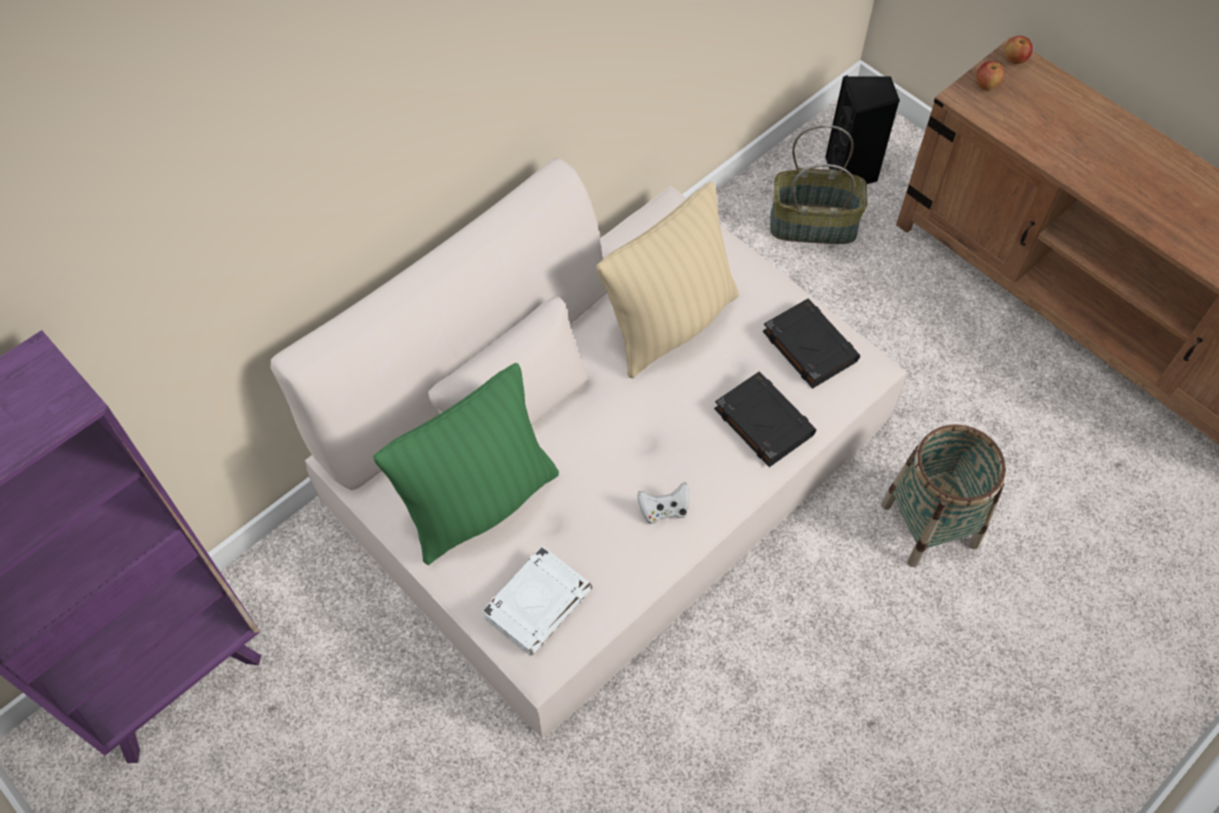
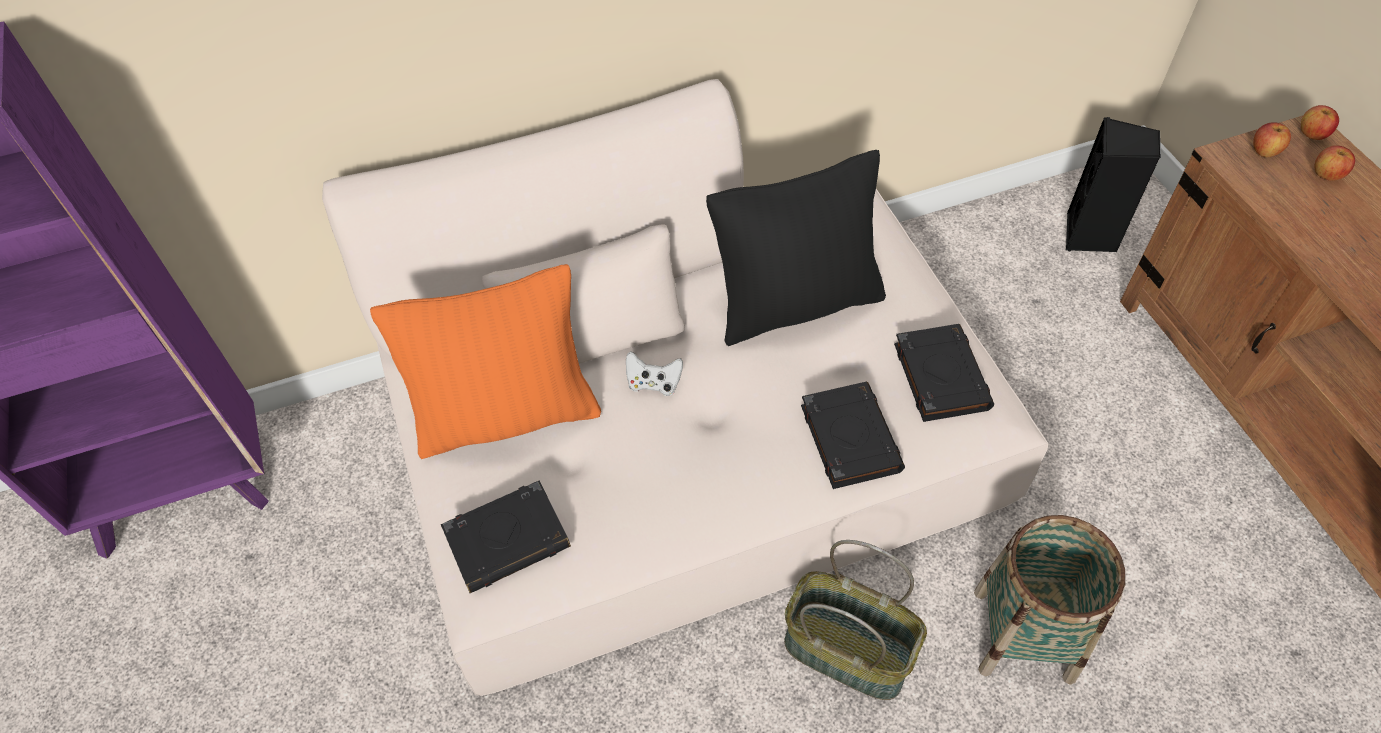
camera: 25 degrees right, 5 degrees down
green pillow [373,363,559,565] -> orange pillow [370,264,601,459]
white book [481,546,592,656] -> black book [441,481,571,593]
beige pillow [596,182,739,379] -> black pillow [706,150,886,346]
white game controller [637,482,689,524] -> white game controller moved to [626,351,683,396]
basket [770,125,868,244] -> basket moved to [784,540,927,700]
none -> apple [1315,145,1355,181]

